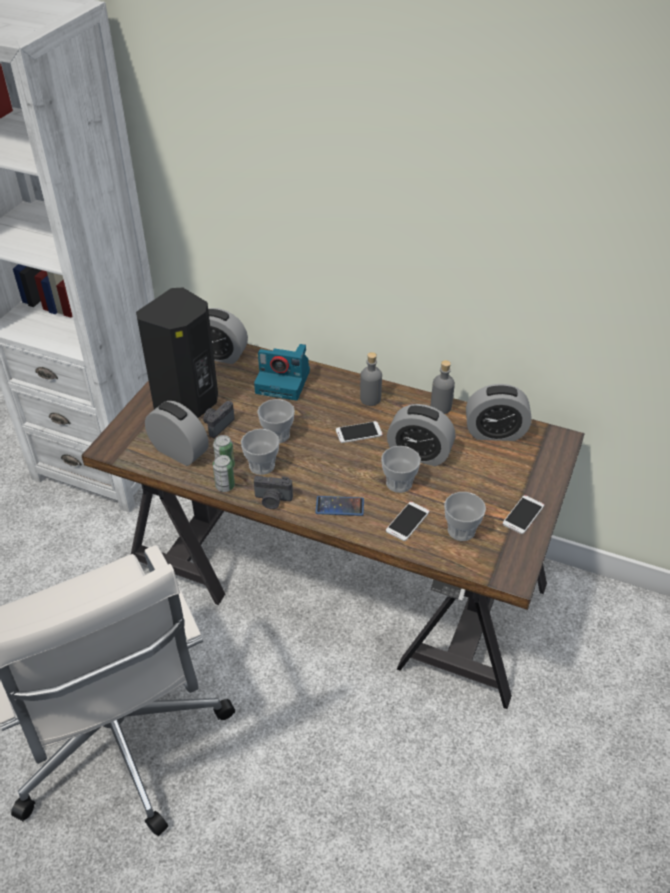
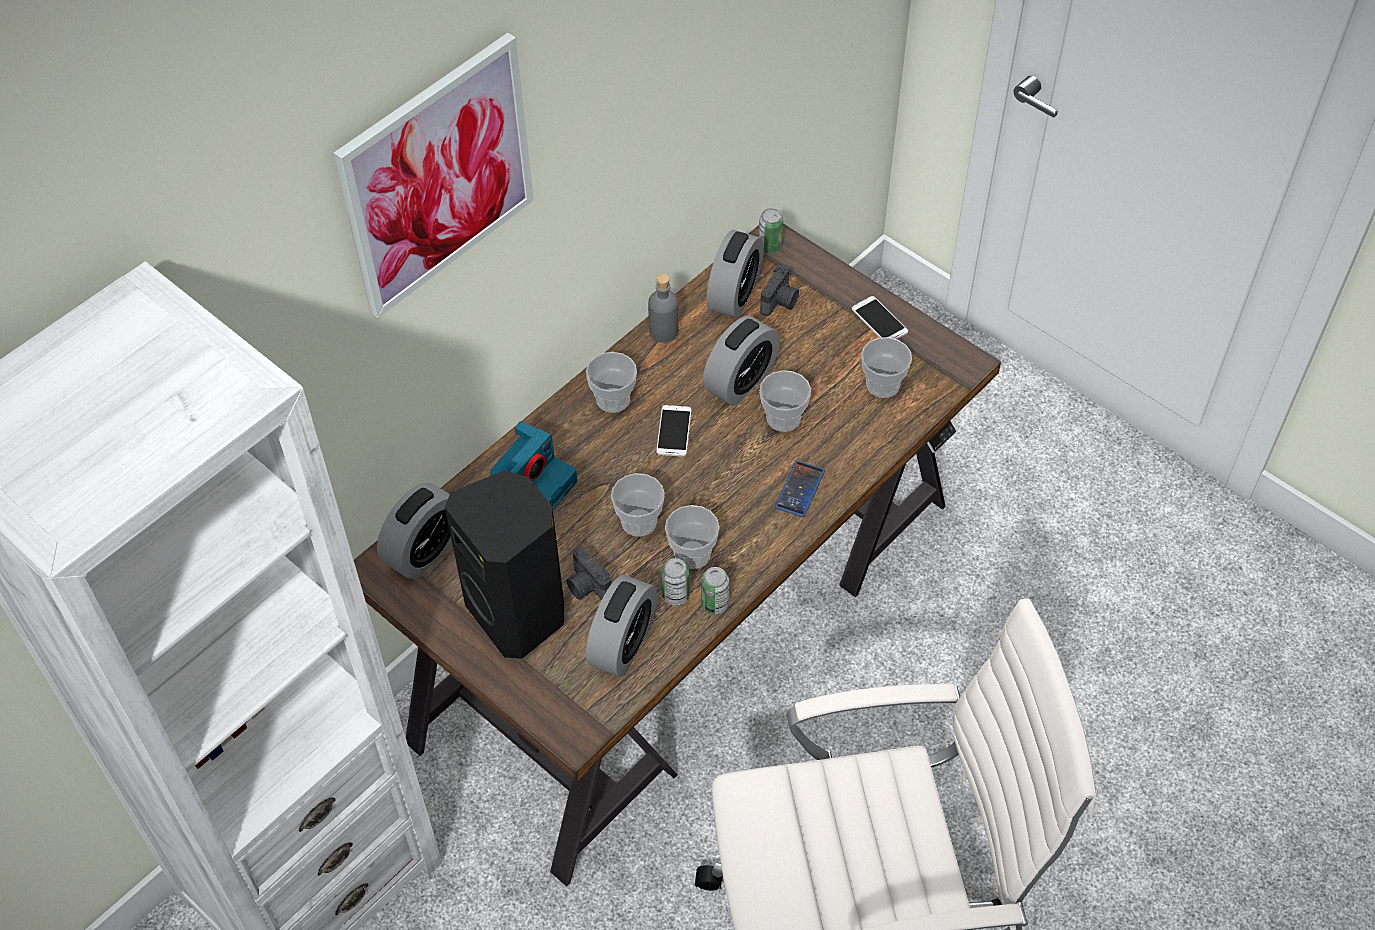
camera: 70 degrees left, 10 degrees up
alarm clock [145,401,209,466] -> alarm clock turned 150 degrees clockwise [586,575,657,677]
camera [254,476,293,509] -> camera moved to [760,264,799,316]
grey bottle [360,352,382,406] -> cup [586,352,637,413]
phone [386,502,429,541] -> none
none -> picture [334,33,534,318]
none -> can [759,208,783,254]

